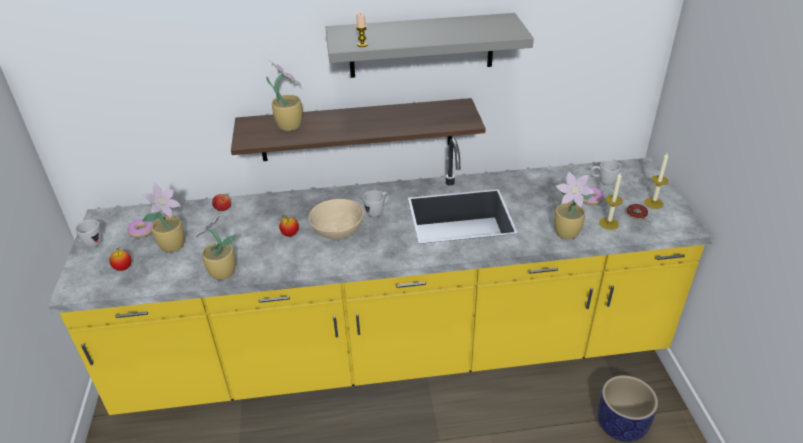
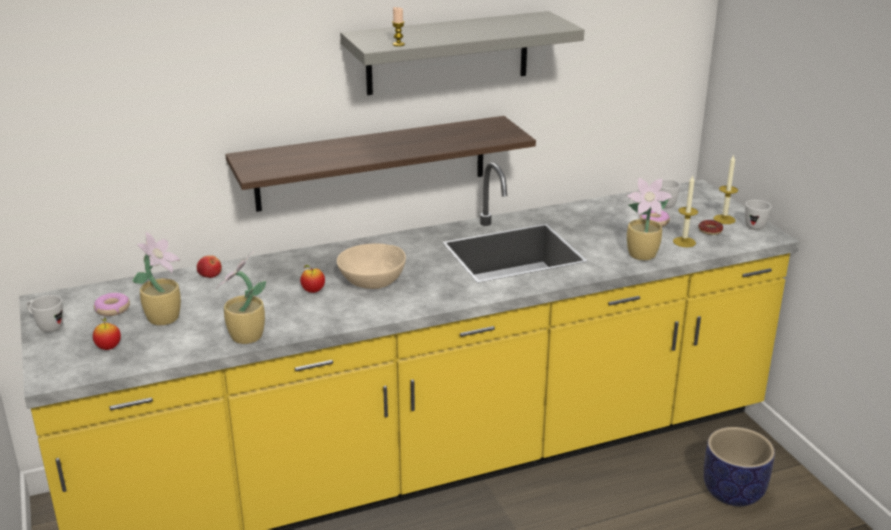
camera: 15 degrees left, 10 degrees down
potted plant [266,60,302,131] -> none
white mug [363,190,389,217] -> white mug moved to [745,200,771,230]

